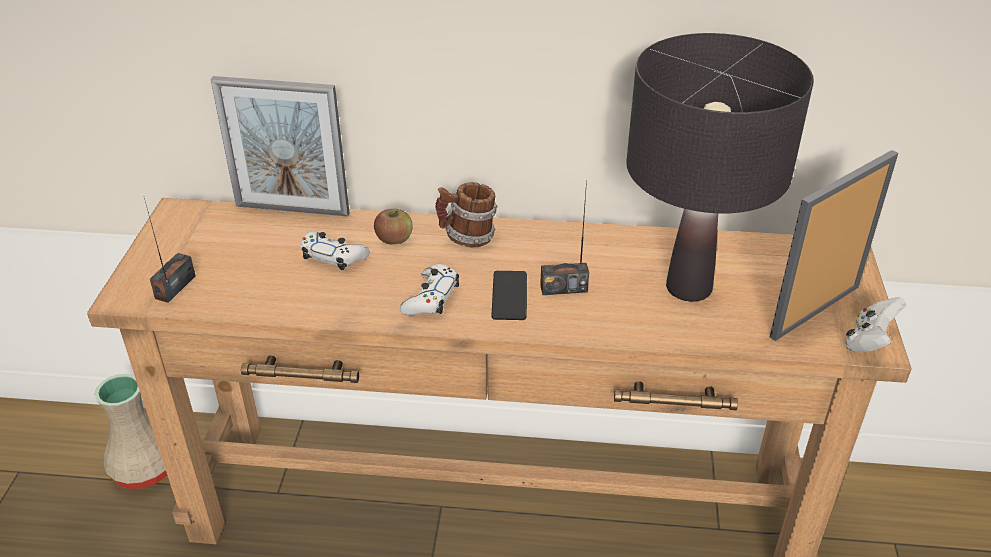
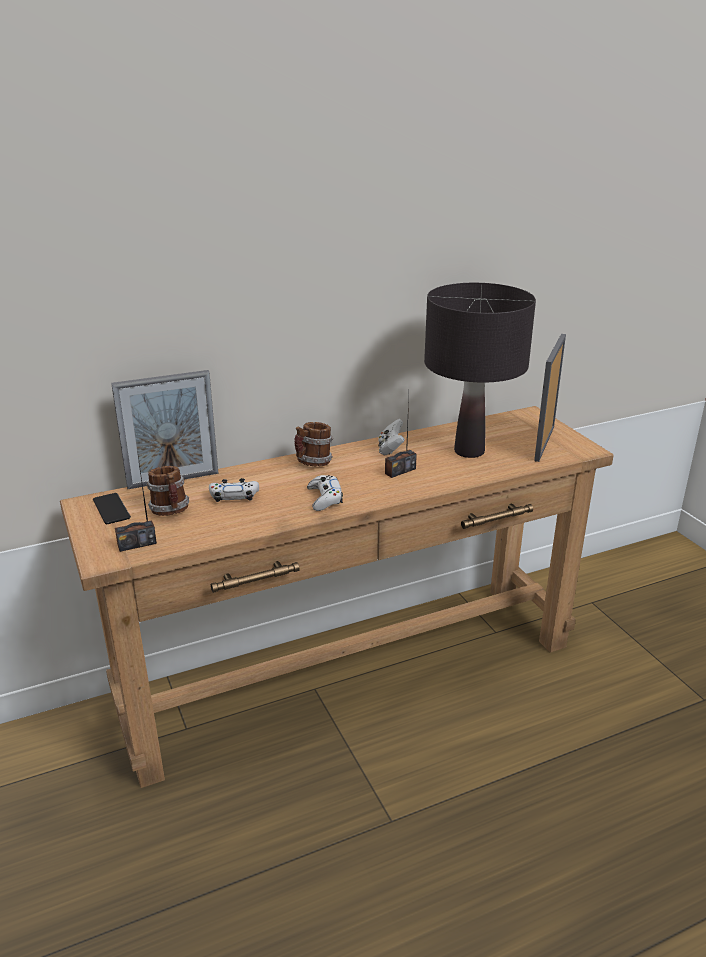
camera: 30 degrees left, 10 degrees down
beige vase [94,374,168,489] -> none
radio [144,198,196,303] -> radio turned 105 degrees counterclockwise [115,457,157,552]
apple [374,209,413,244] -> none
phone [491,271,527,320] -> phone moved to [93,493,131,524]
white game controller [845,297,906,352] -> white game controller moved to [378,419,405,455]
none -> mug [146,466,189,516]

